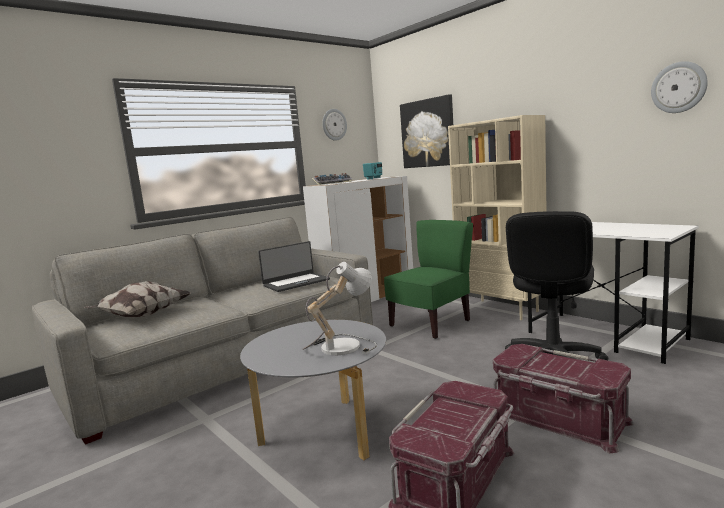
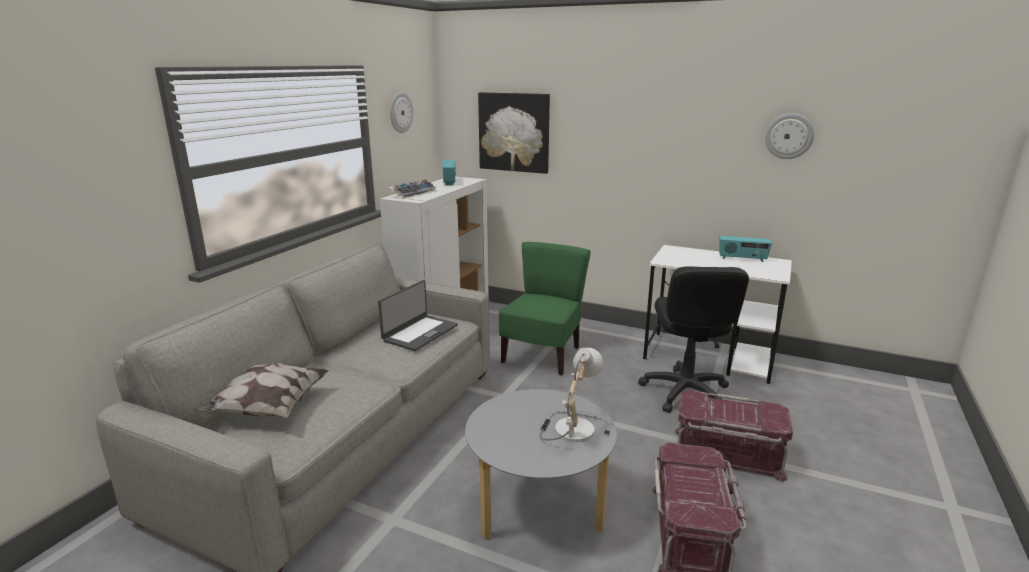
camera: 25 degrees left, 10 degrees up
beige bookcase [448,115,546,320] -> none
none -> radio [719,236,772,262]

